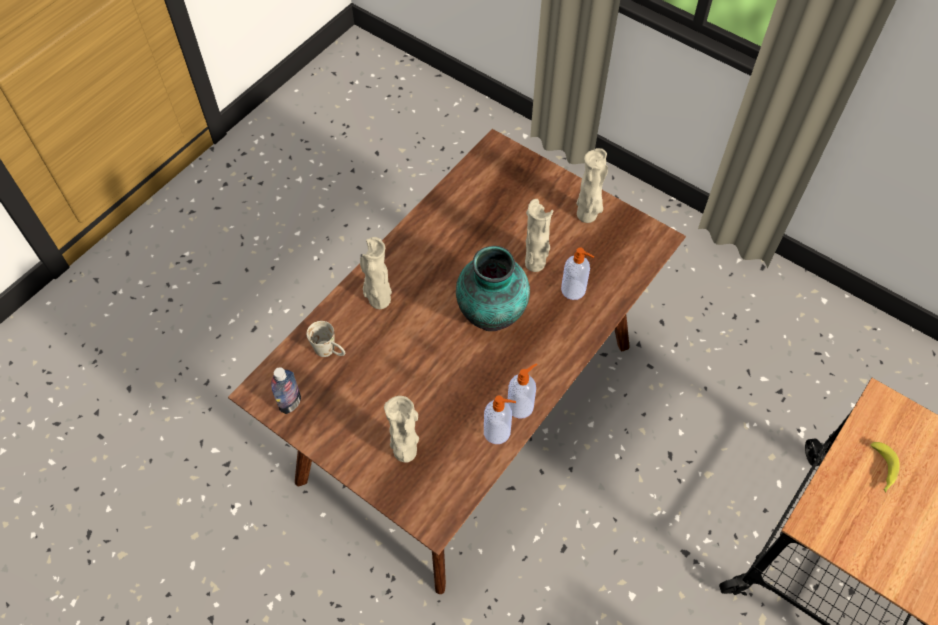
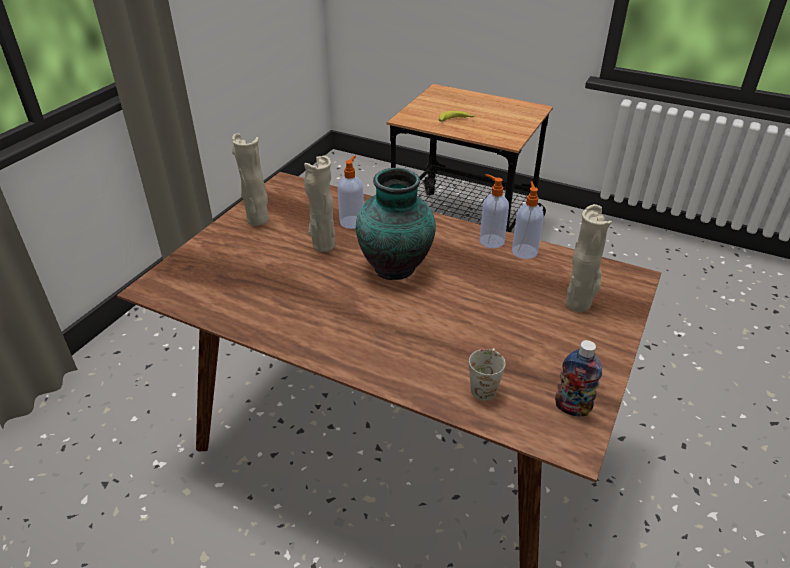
camera: 100 degrees left, 20 degrees down
beige vase [360,237,392,309] -> none

